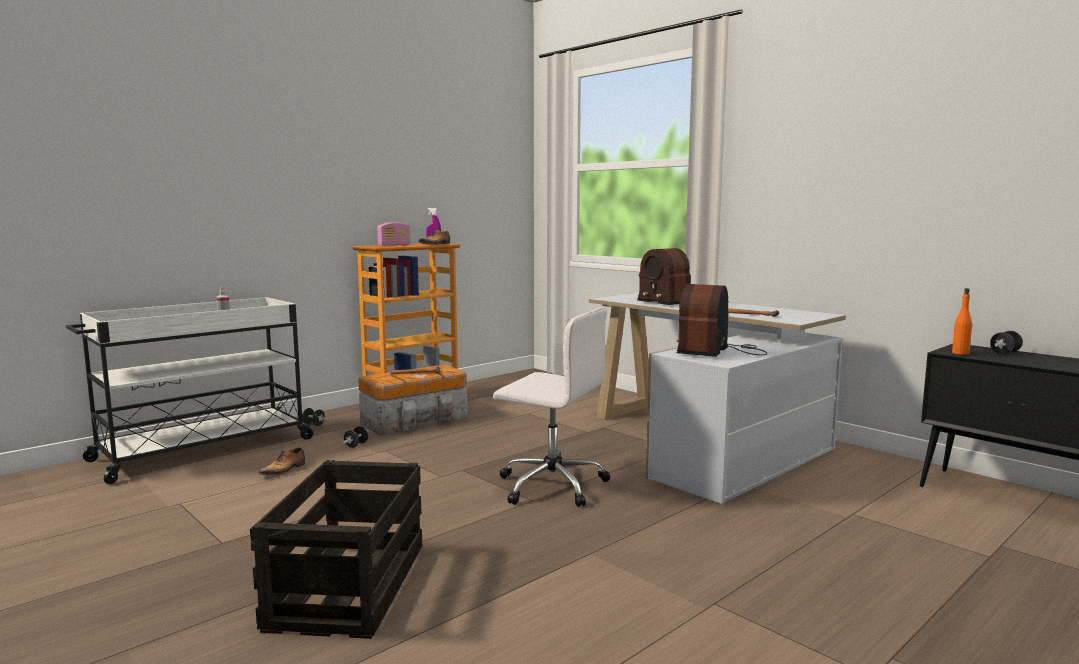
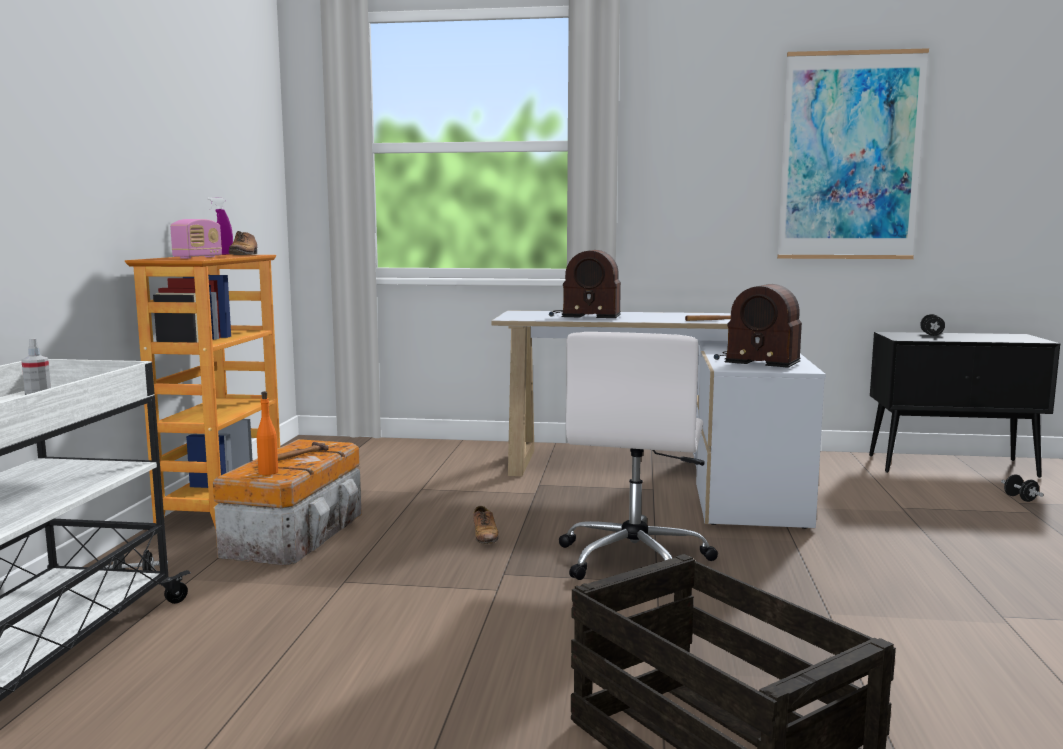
camera: 40 degrees left, 0 degrees up
shoe [259,447,305,475] -> shoe moved to [473,506,499,544]
black dumbbell [343,426,369,448] -> black dumbbell moved to [1001,474,1044,502]
white office chair [493,308,610,507] -> white office chair turned 120 degrees clockwise [559,332,718,580]
radio [677,284,767,357] -> radio turned 45 degrees counterclockwise [714,284,802,368]
orange bottle [952,288,972,355] -> orange bottle moved to [257,391,278,475]
none -> picture [777,48,929,259]

